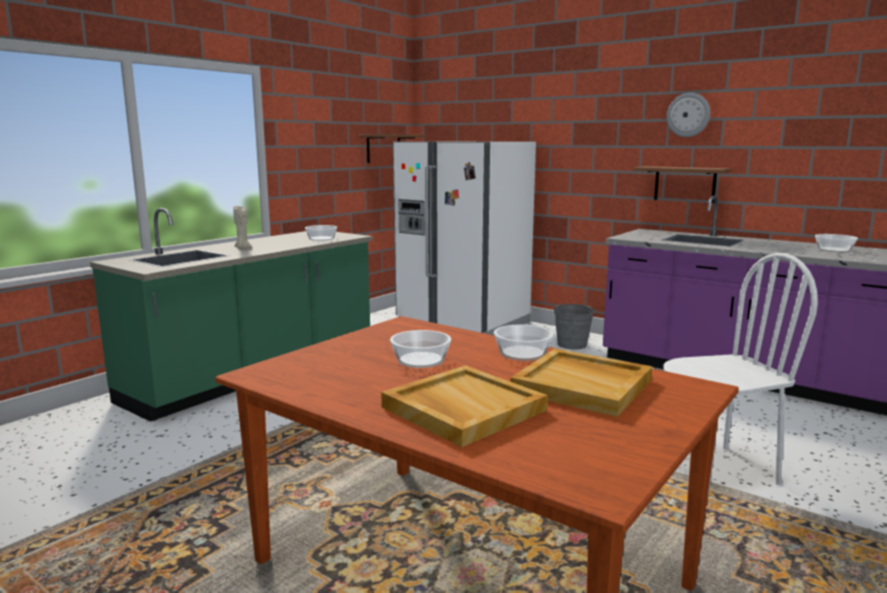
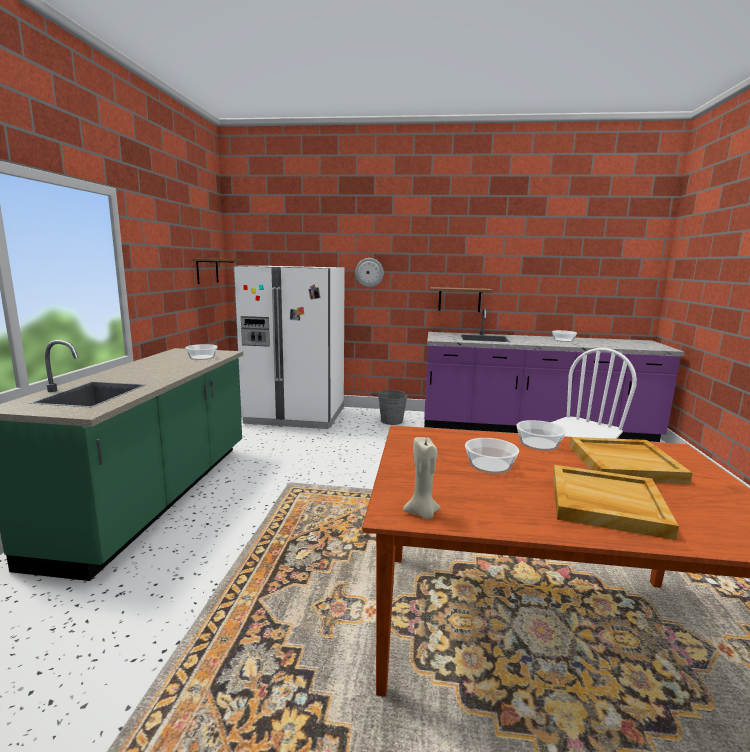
camera: 30 degrees left, 0 degrees up
beige candle [233,206,252,249] -> beige candle moved to [403,437,441,519]
wall clock [667,93,710,137] -> wall clock moved to [355,258,384,287]

